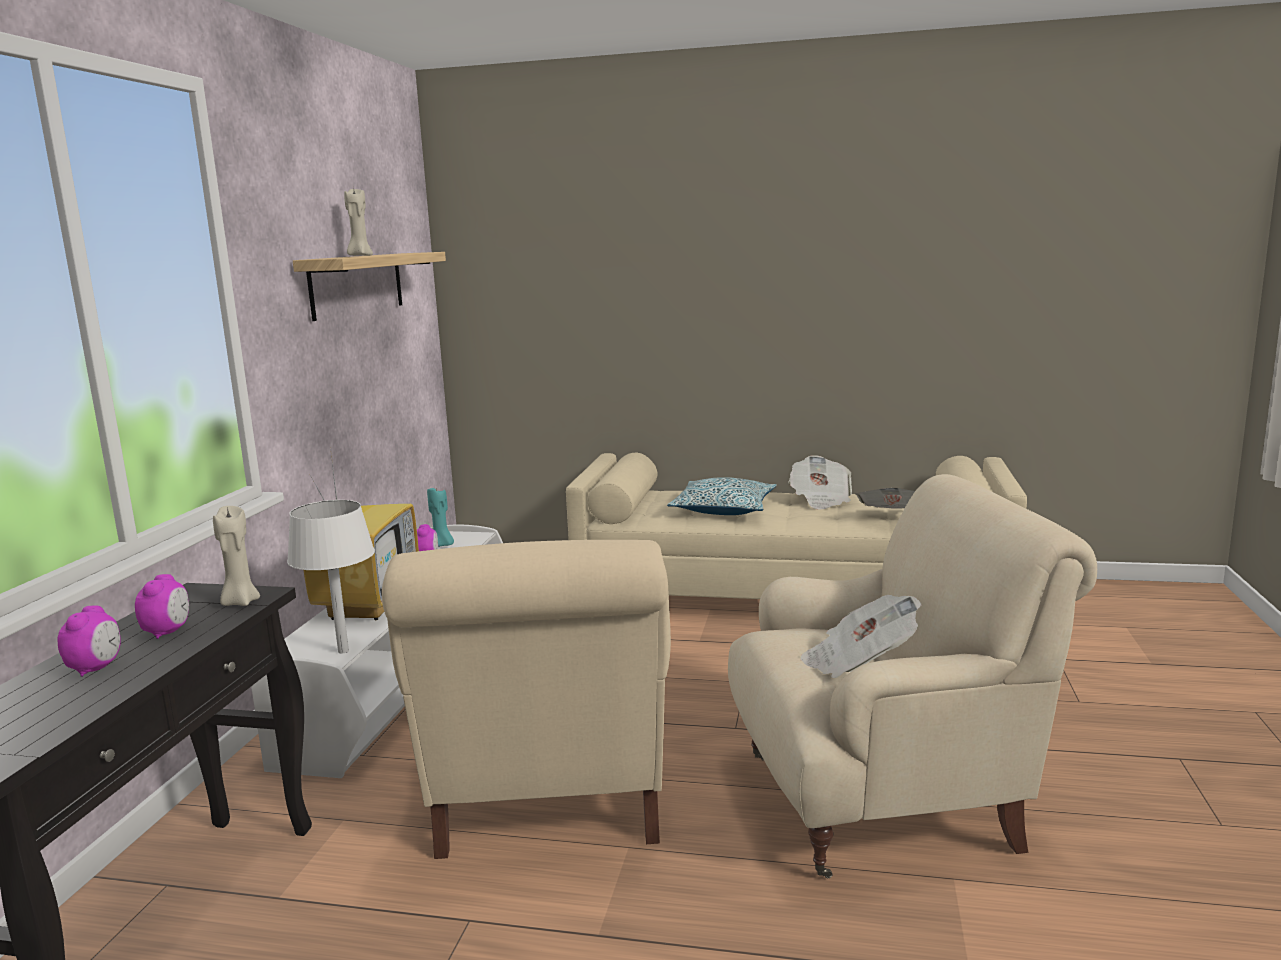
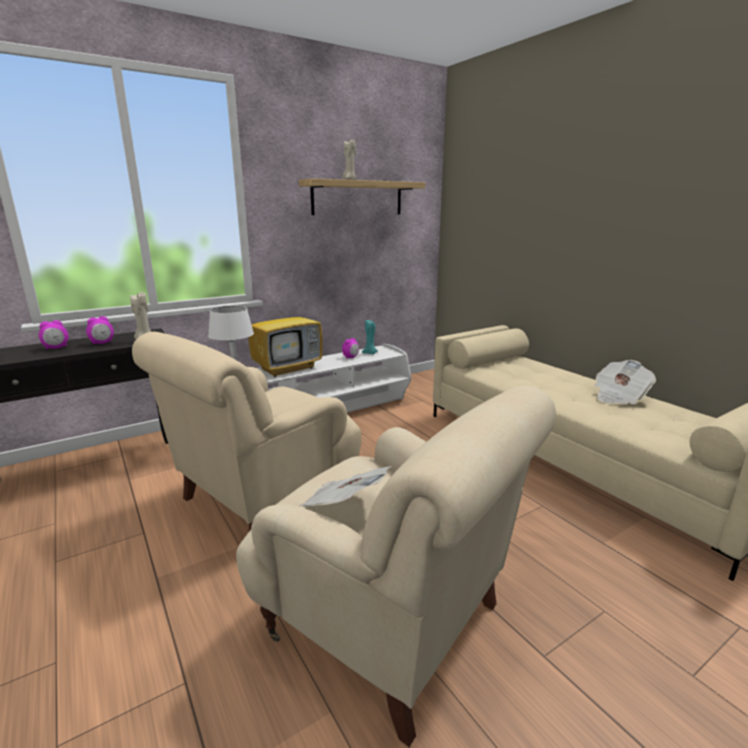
camera: 45 degrees right, 5 degrees up
pillow [667,477,777,515] -> none
newspaper [855,488,915,509] -> none

